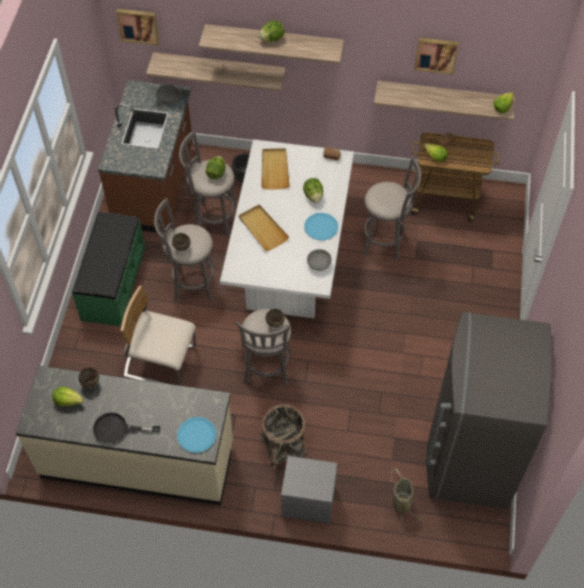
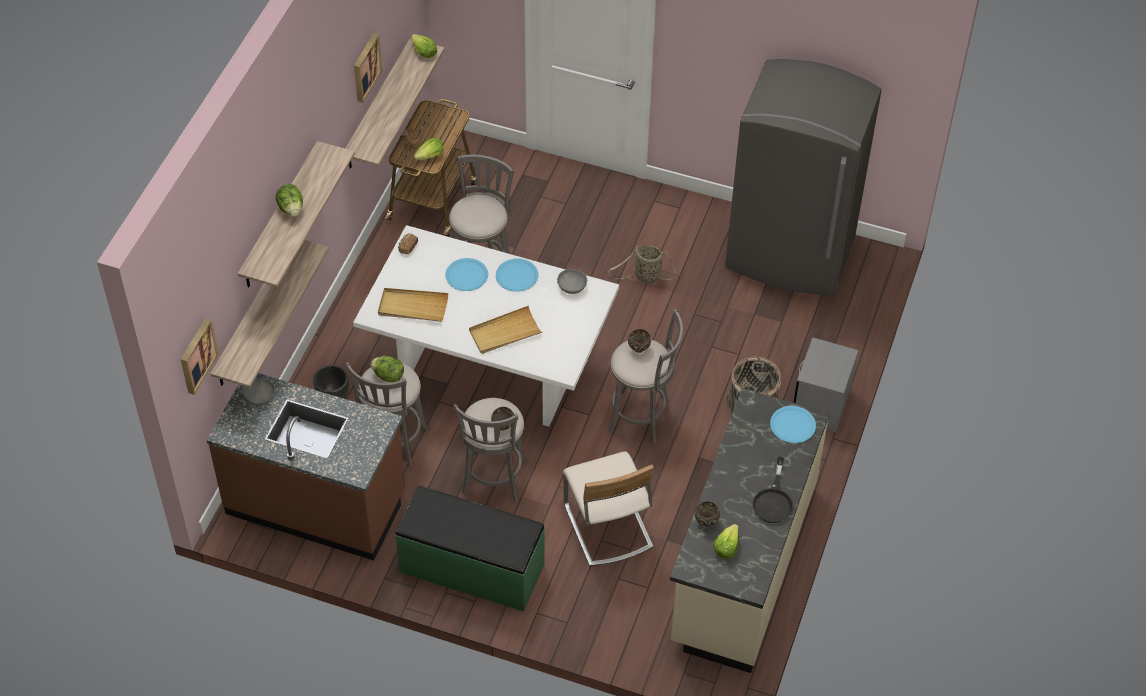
camera: 80 degrees left, 5 degrees down
beige chair [120,285,196,386] -> beige chair turned 45 degrees counterclockwise [563,452,654,567]
lettuce [303,178,323,203] -> blue plate [445,258,488,291]
basket [391,467,421,526] -> basket moved to [608,245,675,284]

